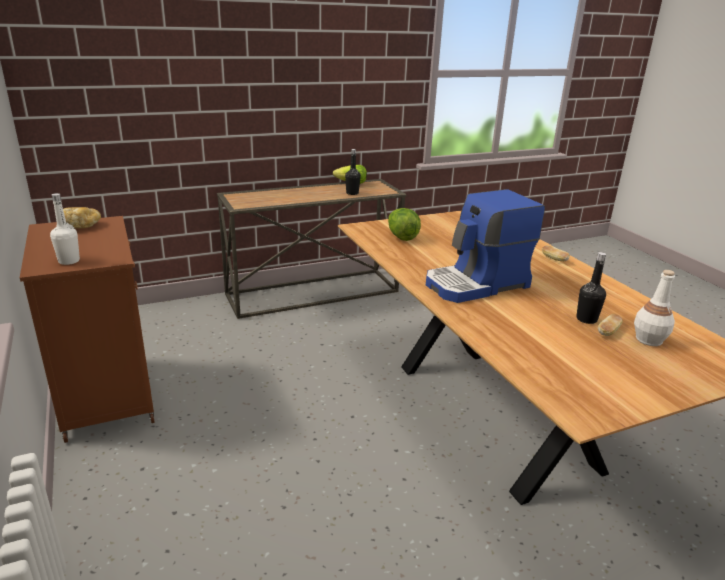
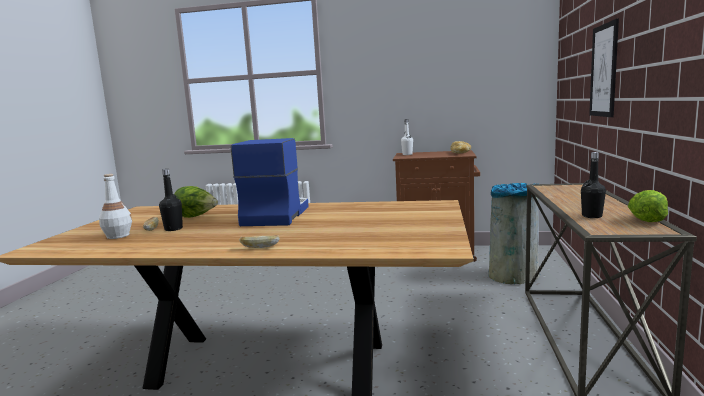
camera: 125 degrees right, 15 degrees down
lettuce [388,208,421,241] -> lettuce moved to [174,186,218,218]
none -> grey trash can [488,183,540,284]
none -> picture [589,19,619,117]

